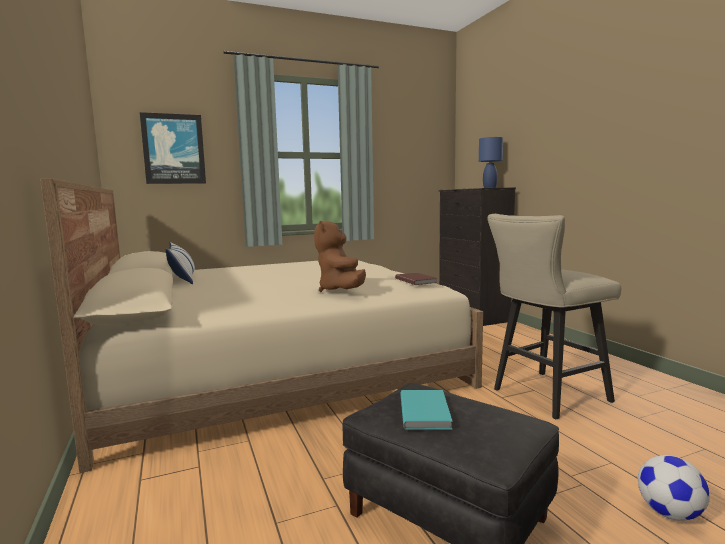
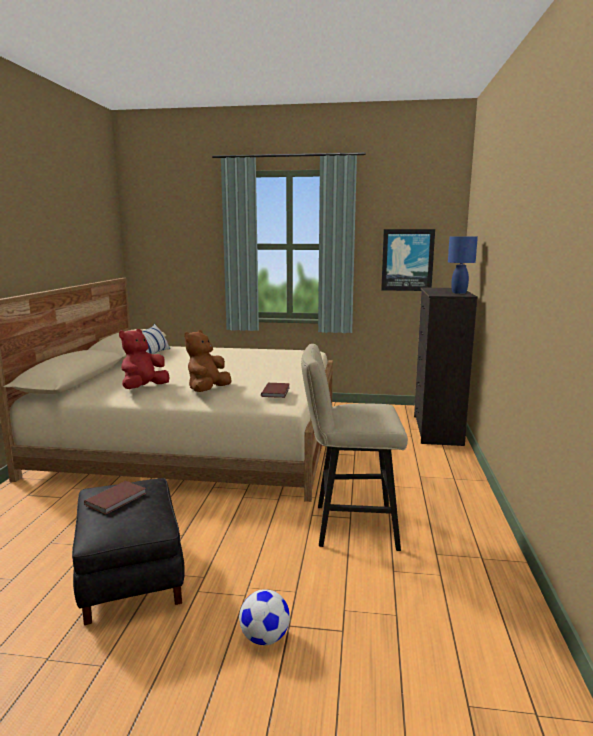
camera: 30 degrees right, 5 degrees up
picture [140,112,206,184] -> picture moved to [381,229,435,291]
turquoise book [400,390,453,430] -> brown book [84,481,146,514]
none -> red plush toy [119,329,170,389]

